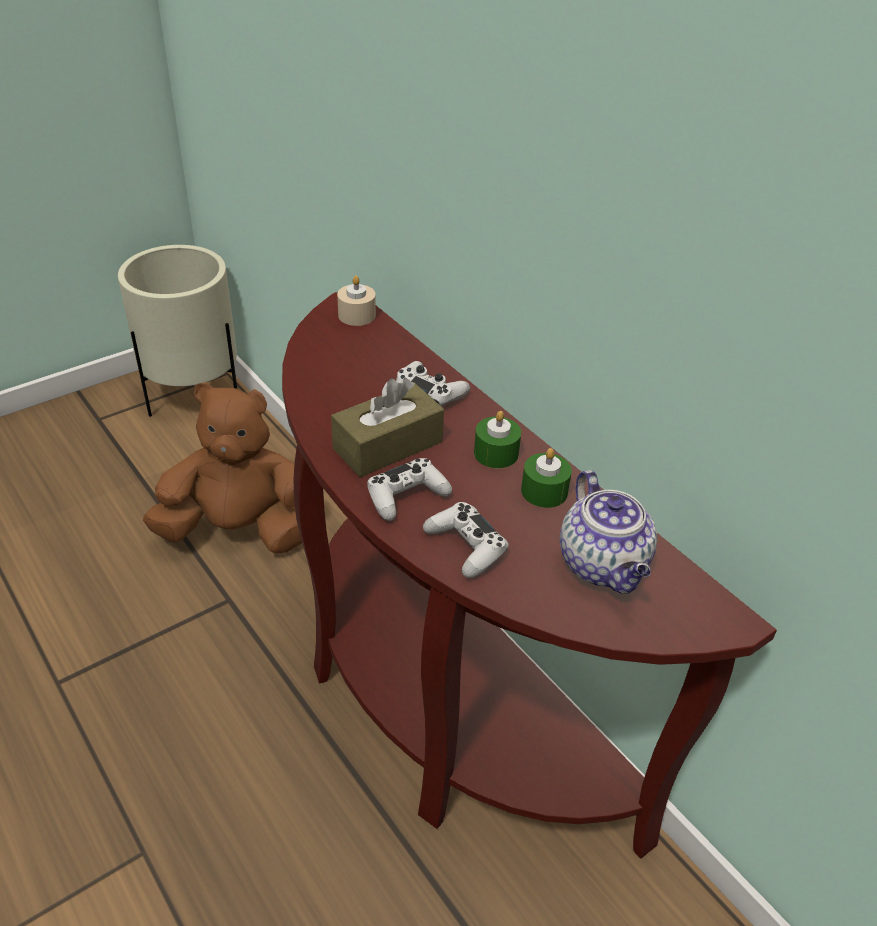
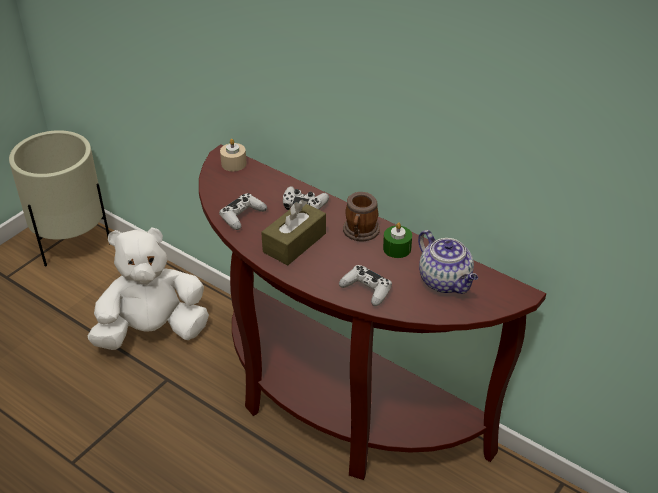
camera: 15 degrees left, 0 degrees up
brown plush toy [143,382,302,554] -> white plush toy [88,227,209,350]
white game controller [367,458,452,521] -> white game controller moved to [219,193,267,230]
green candle [474,411,521,468] -> mug [343,192,380,241]

